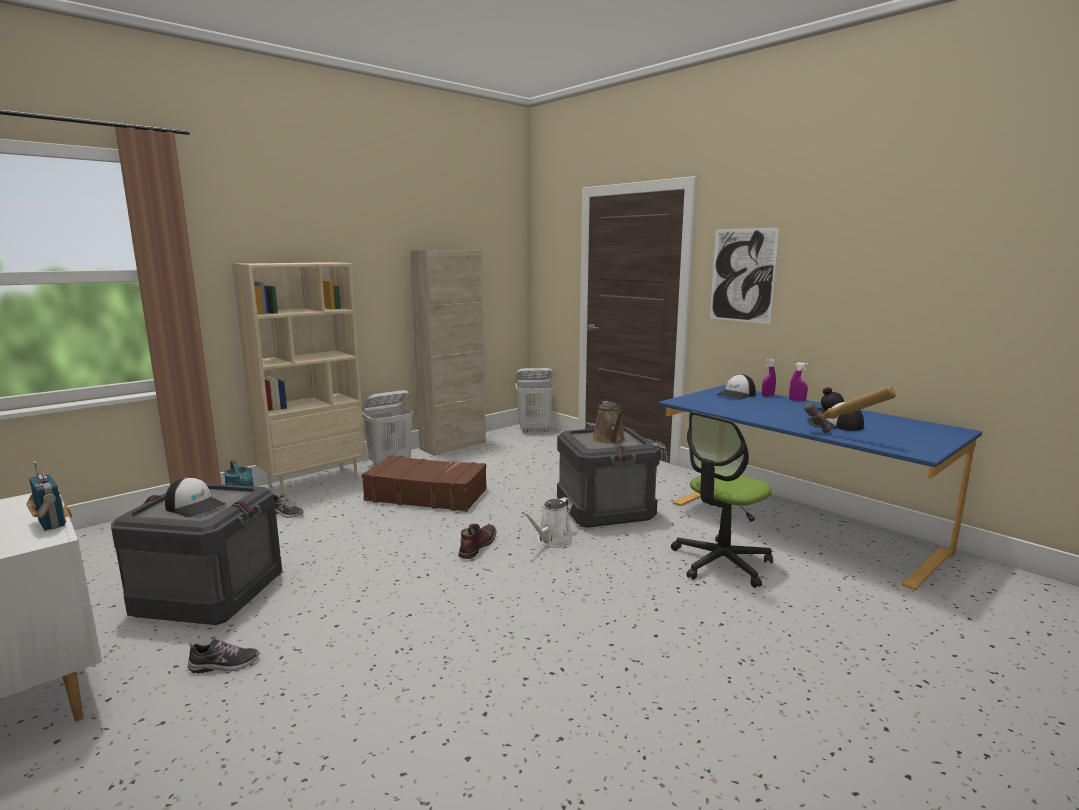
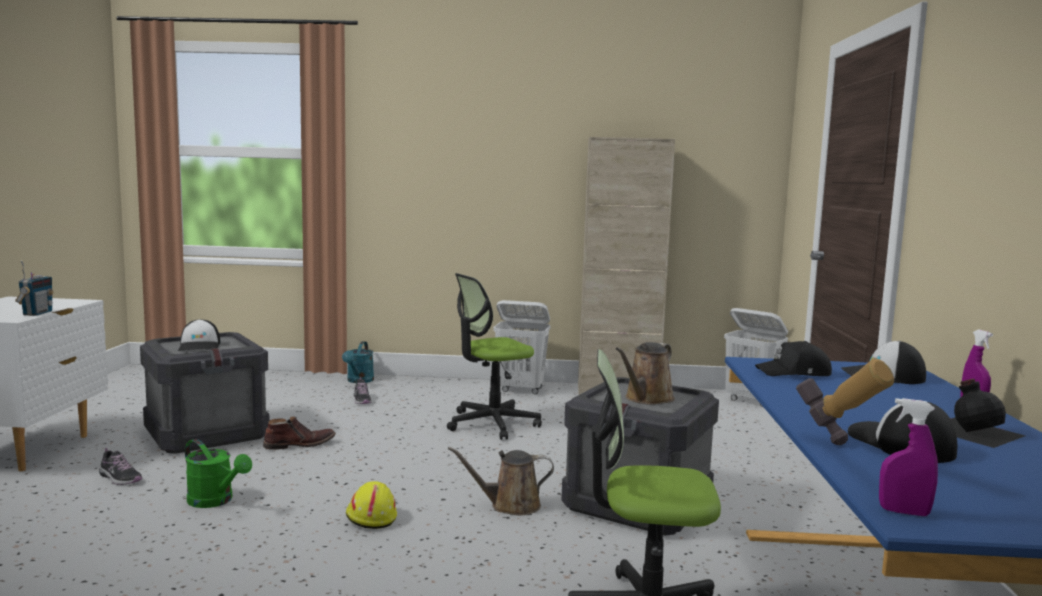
camera: 45 degrees right, 5 degrees down
beige bookcase [232,262,365,496] -> none
brown suitcase [362,455,487,512] -> office chair [447,273,542,440]
brown boot [458,524,496,559] -> brown boot moved to [263,416,336,450]
white watering can [522,497,573,546] -> brown watering can [448,447,554,515]
picture [710,228,779,324] -> none
purple spray bottle [762,359,776,397] -> purple spray bottle moved to [879,398,938,516]
none -> green watering can [185,439,252,508]
none -> yellow hard hat [346,481,397,529]
none -> black cap [755,341,832,376]

